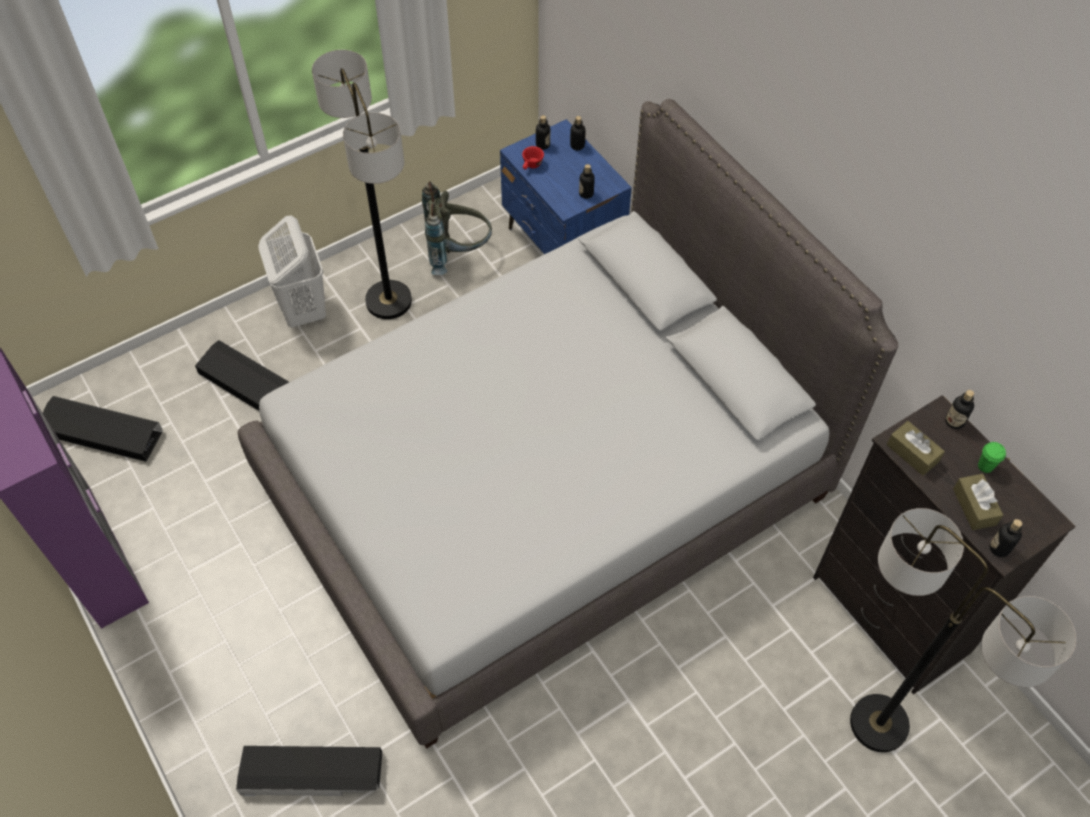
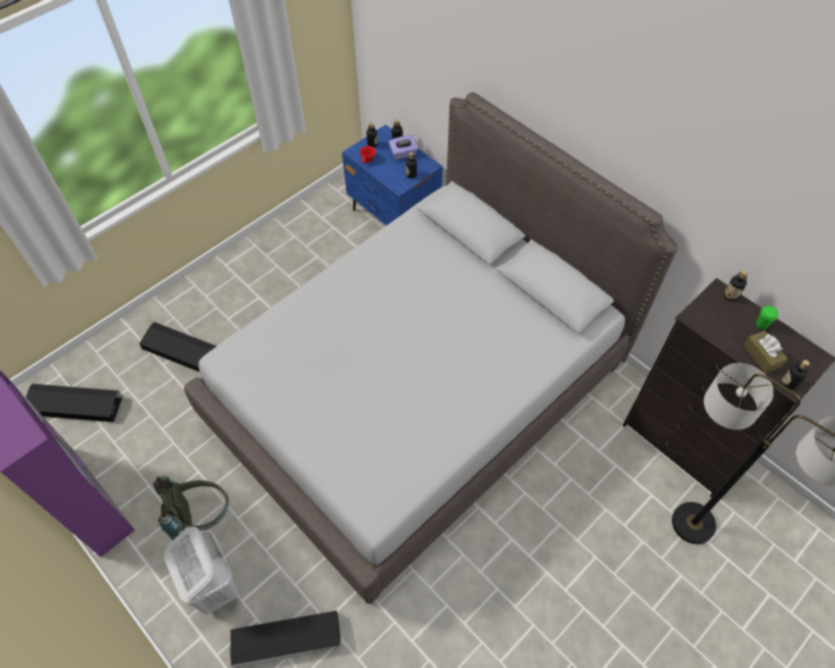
camera: 10 degrees left, 0 degrees up
white laundry basket [258,215,326,328] -> white laundry basket moved to [164,527,238,615]
floor lamp [312,50,412,319] -> none
grey backpack [422,181,492,275] -> grey backpack moved to [153,476,229,551]
brown tissue box [887,421,945,476] -> none
none -> purple tissue box [389,135,418,160]

